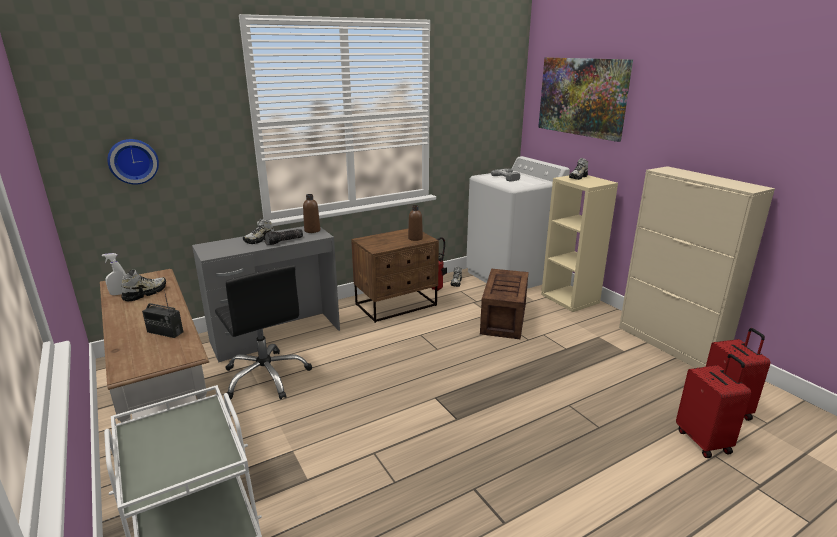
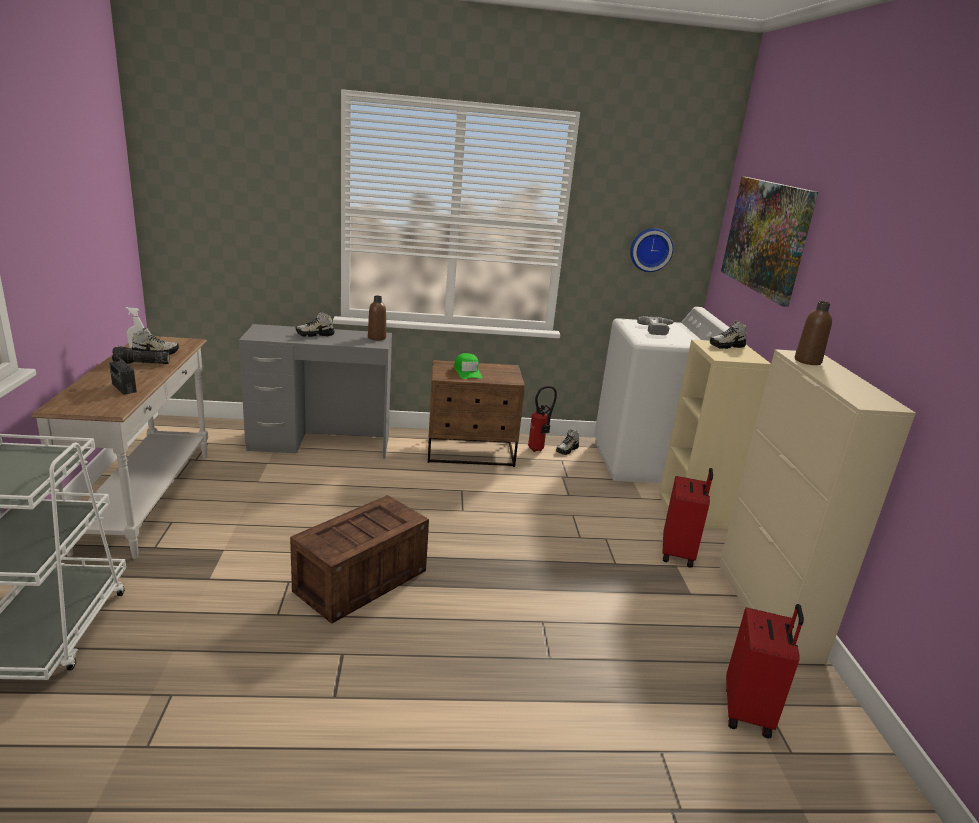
camera: 25 degrees right, 0 degrees up
wall clock [107,139,159,184] -> wall clock moved to [630,228,673,272]
black office chair [215,265,312,400] -> none
flashlight [264,229,303,245] -> flashlight moved to [112,346,170,364]
brown bottle [408,205,423,241] -> brown bottle moved to [795,301,832,365]
crate [480,269,529,340] -> crate moved to [290,495,429,624]
red suitcase [676,354,751,458] -> red suitcase moved to [662,468,713,568]
none -> green cap [454,353,483,379]

